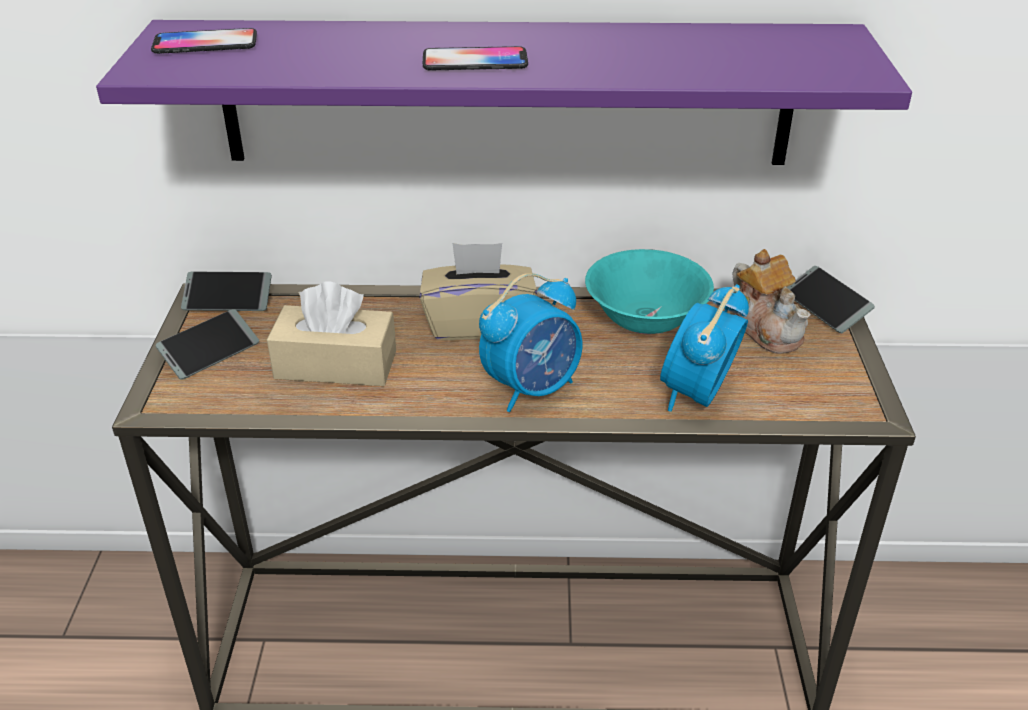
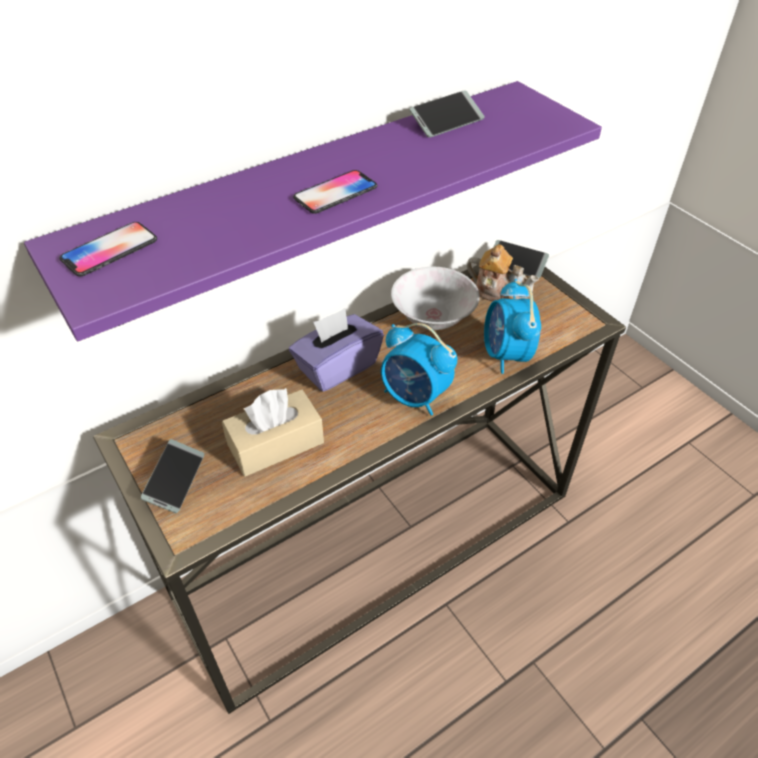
camera: 35 degrees left, 10 degrees up
phone [181,271,272,311] -> phone moved to [409,90,485,138]
beige tissue box [420,243,537,340] -> purple tissue box [289,308,384,392]
alarm clock [479,273,582,412] -> alarm clock turned 105 degrees clockwise [381,323,458,416]
turquoise bowl [585,249,714,335] -> white bowl [391,267,480,330]

